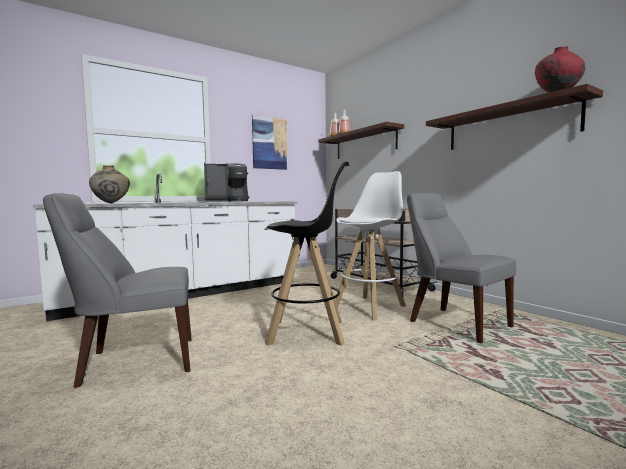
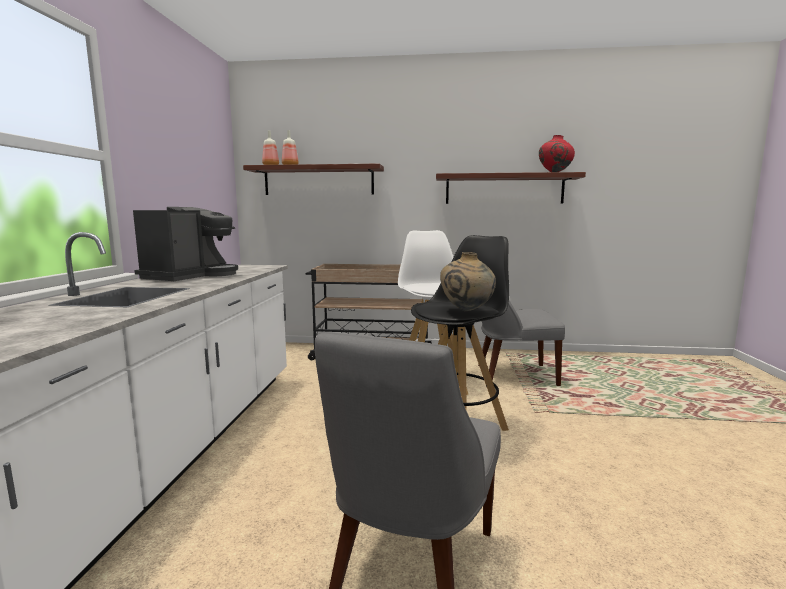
camera: 50 degrees left, 5 degrees up
beige vase [89,165,130,203] -> beige vase moved to [440,252,496,311]
picture [252,115,288,170] -> none

